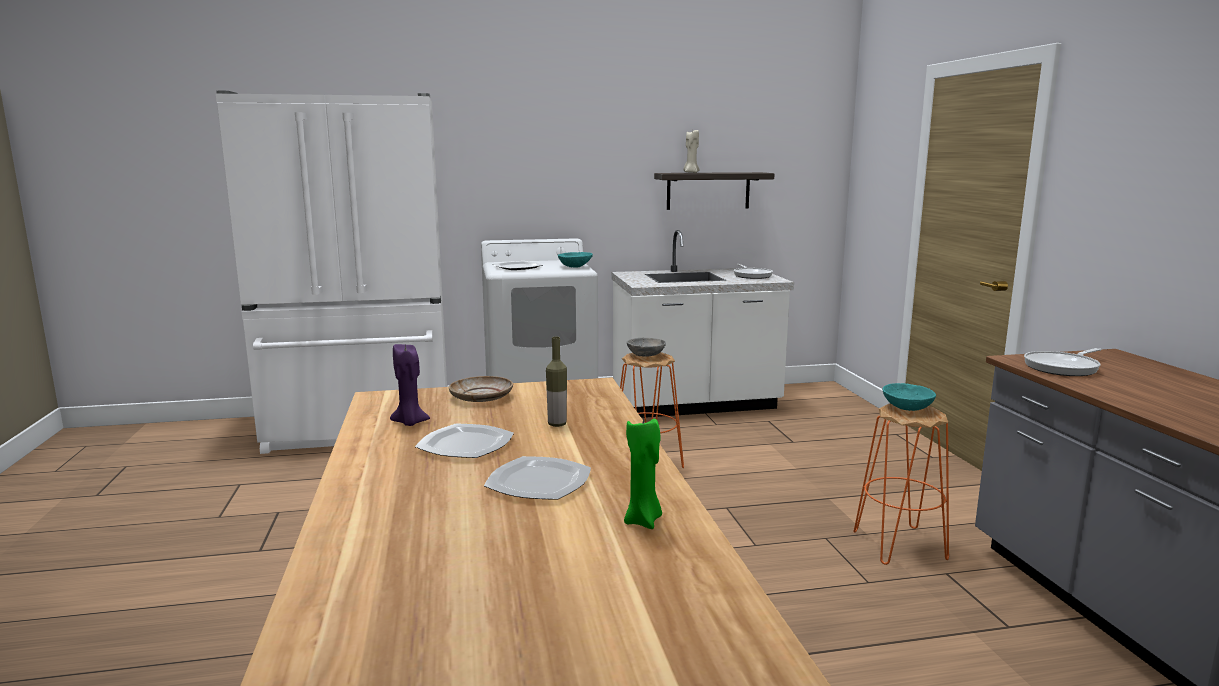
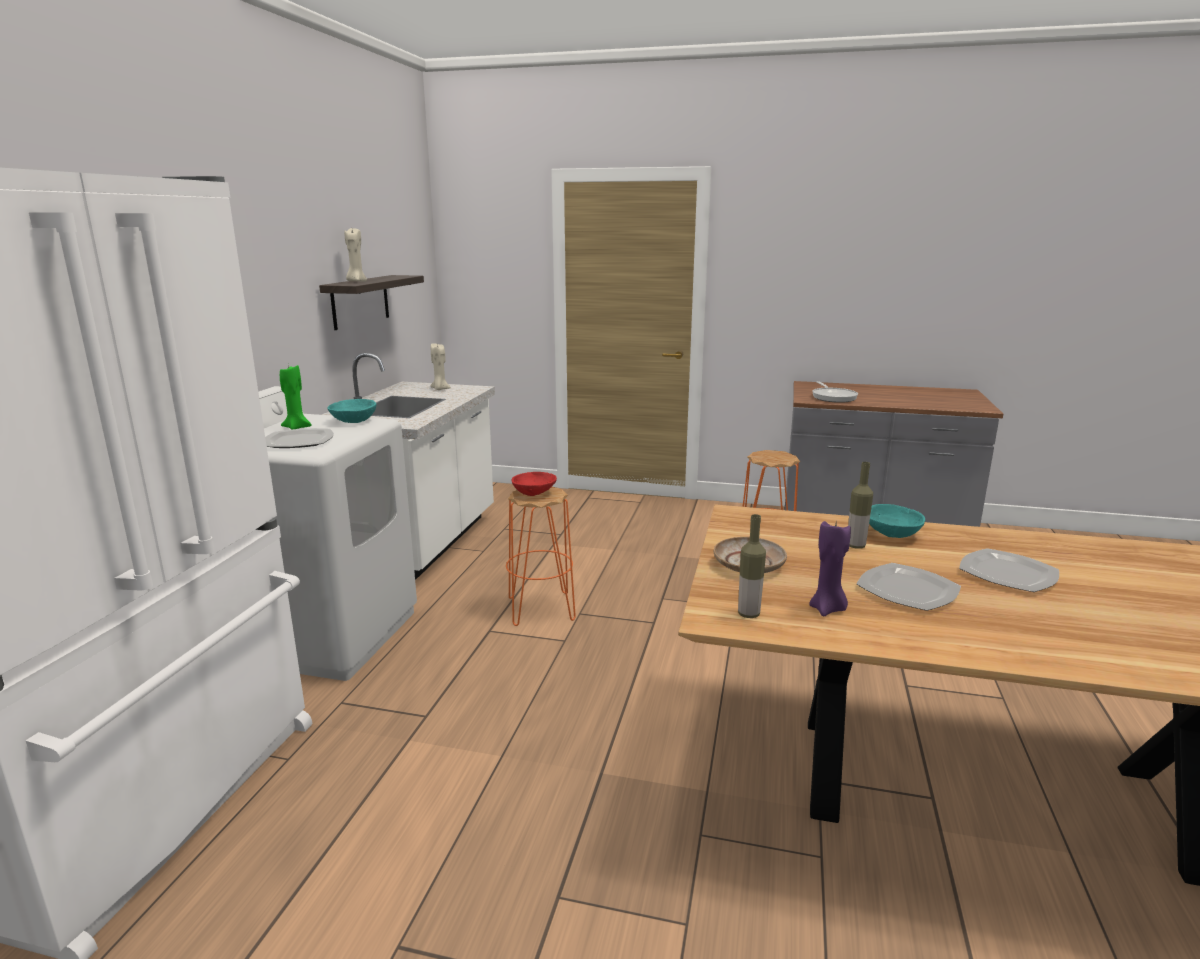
camera: 65 degrees left, 5 degrees up
green candle [624,414,662,529] -> green candle moved to [280,365,312,430]
grey bowl [627,338,666,356] -> red bowl [512,472,557,496]
frying pan [734,264,773,279] -> beige candle [431,343,451,390]
turquoise bowl [883,383,936,411] -> turquoise bowl moved to [869,504,925,538]
none -> bottle [738,514,766,618]

